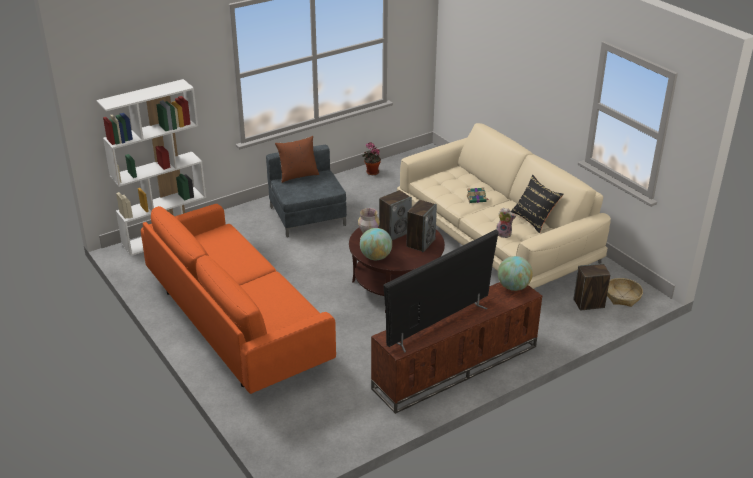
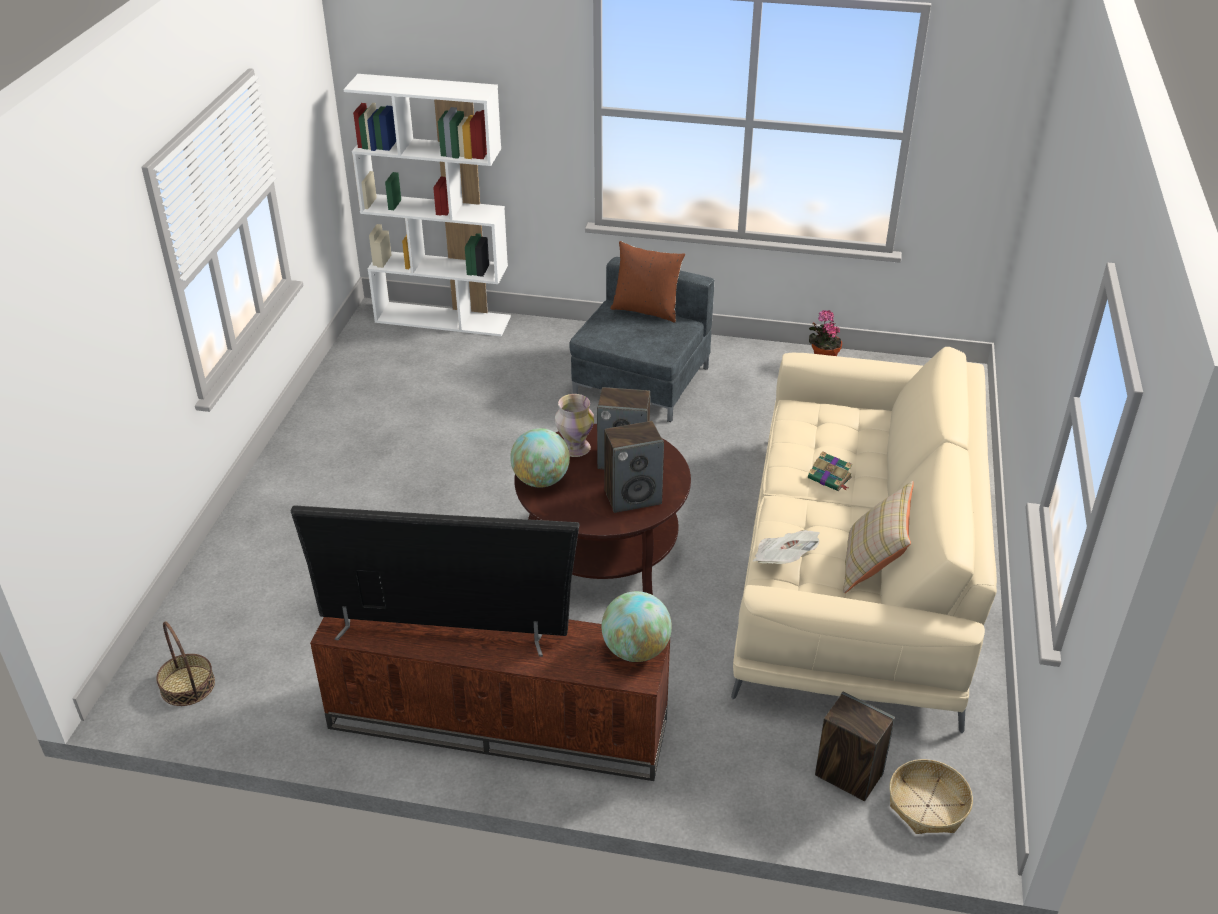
camera: 45 degrees right, 5 degrees up
orange sofa [141,204,336,394] -> none
plush toy [496,208,516,238] -> newspaper [753,530,819,564]
black pillow [511,175,564,233] -> beige pillow [843,481,914,593]
none -> basket [156,621,215,706]

